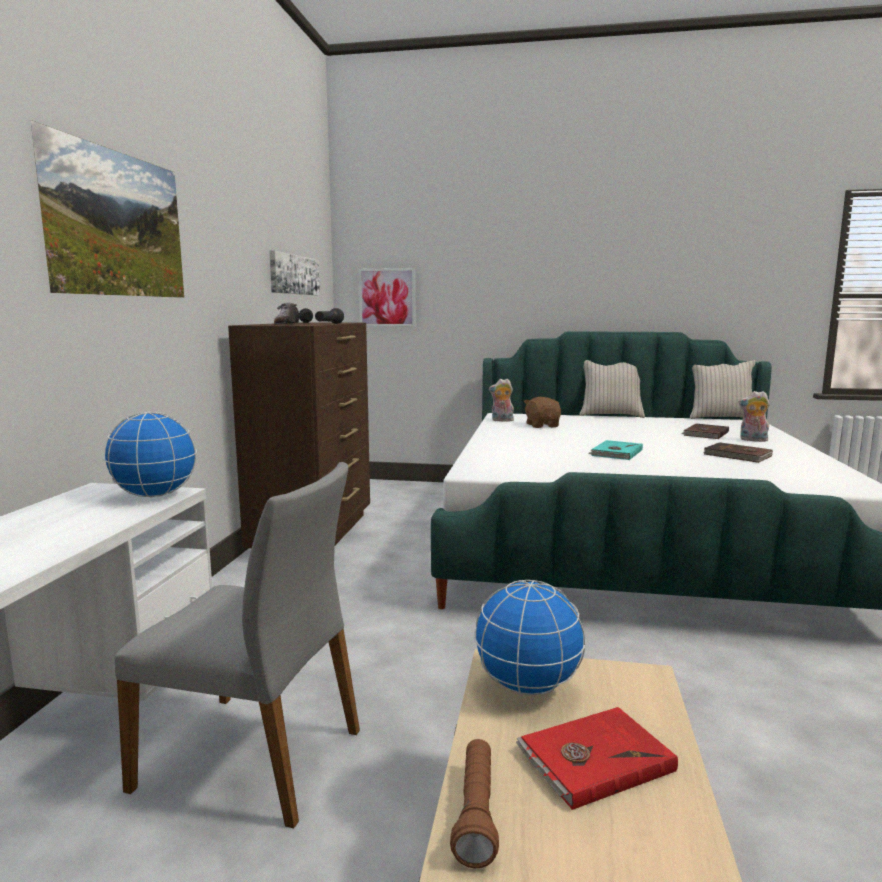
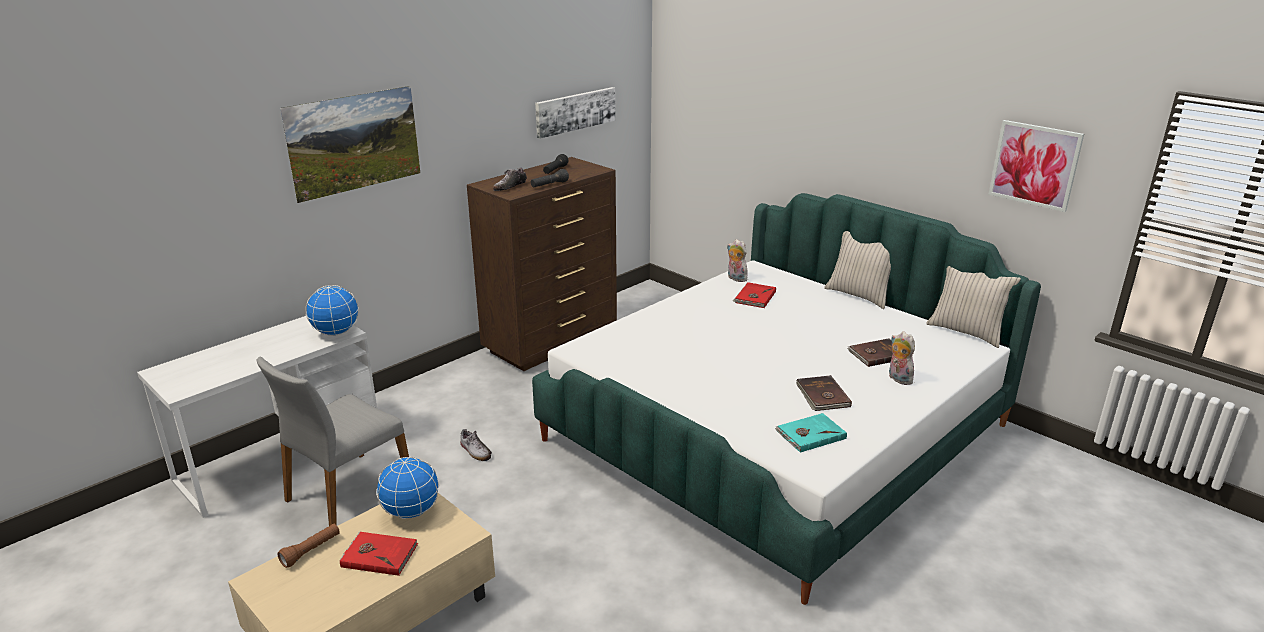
camera: 35 degrees right, 15 degrees up
grey chair [115,462,360,829] -> grey chair turned 75 degrees clockwise [257,357,409,526]
picture [358,268,416,327] -> picture moved to [988,120,1084,212]
brown plush toy [523,397,561,428] -> red book [733,282,776,308]
turquoise book [588,440,643,460] -> turquoise book moved to [775,413,847,453]
none -> shoe [460,429,492,461]

